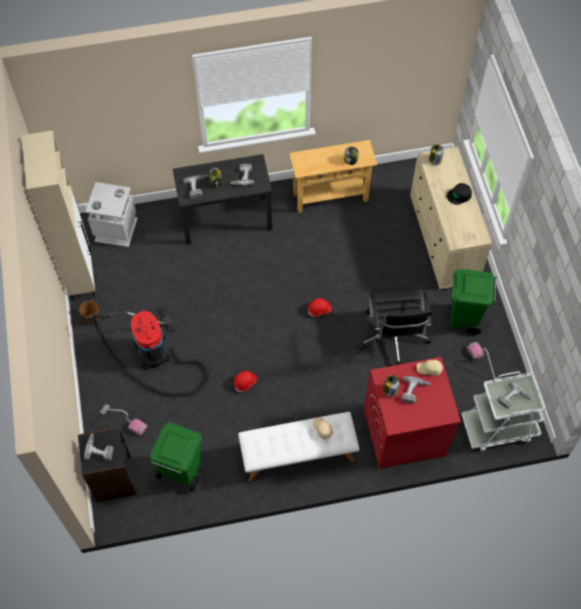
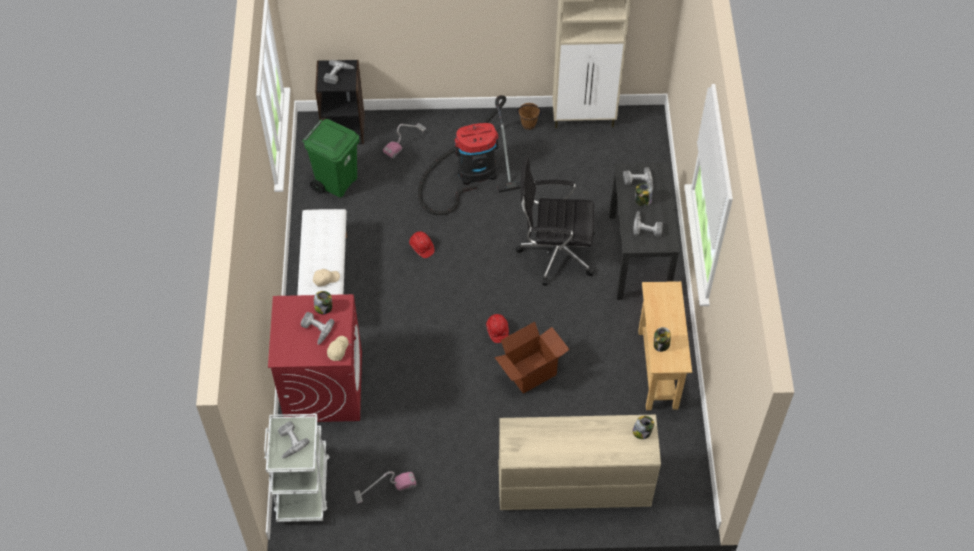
camera: 100 degrees right, 5 degrees down
grey trash can [85,182,138,247] -> none
black office chair [359,286,432,365] -> black office chair moved to [516,156,595,286]
black cap [447,183,472,205] -> none
green trash can [450,269,497,335] -> none
none -> cardboard box [494,322,570,394]

